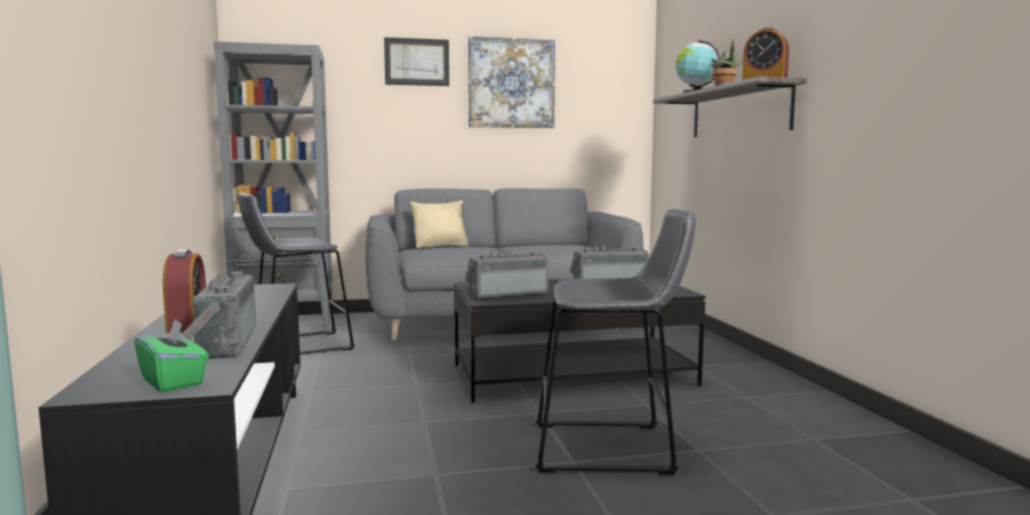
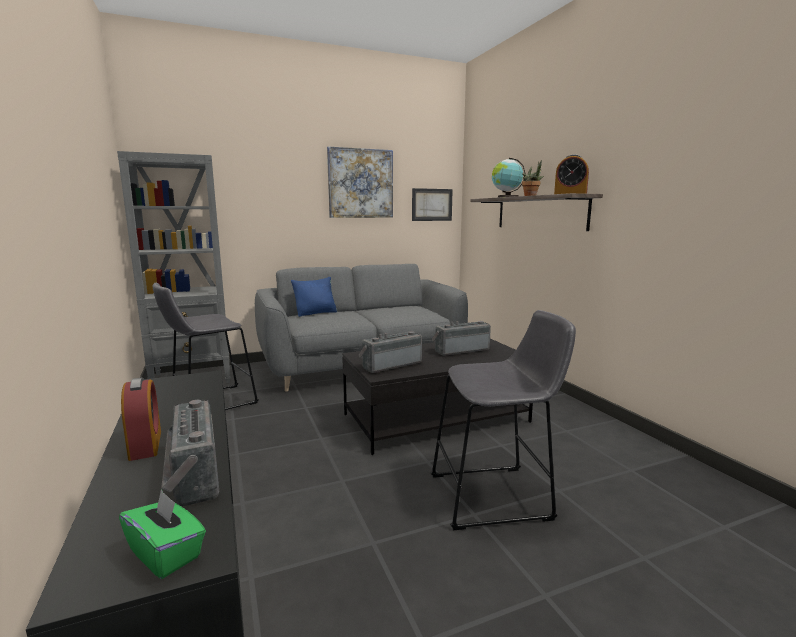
camera: 10 degrees left, 5 degrees up
picture [384,37,449,86] -> picture moved to [412,188,453,221]
beige pillow [410,200,469,248] -> blue pillow [291,277,337,317]

